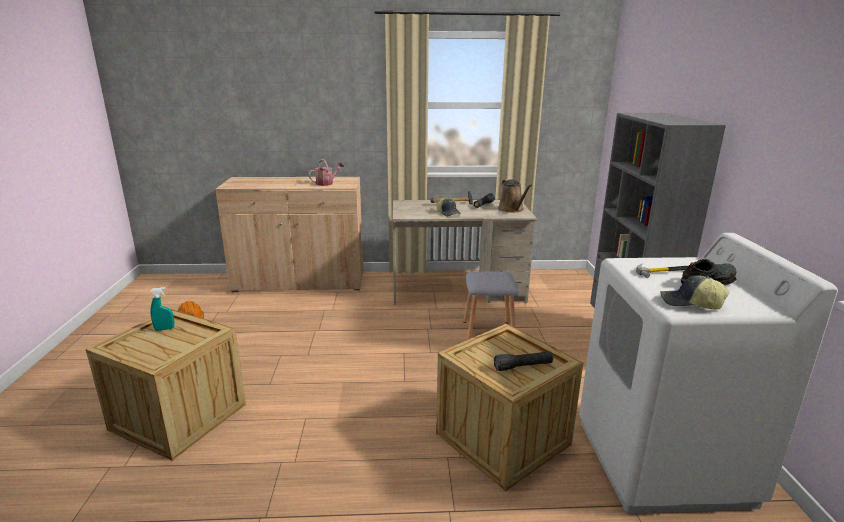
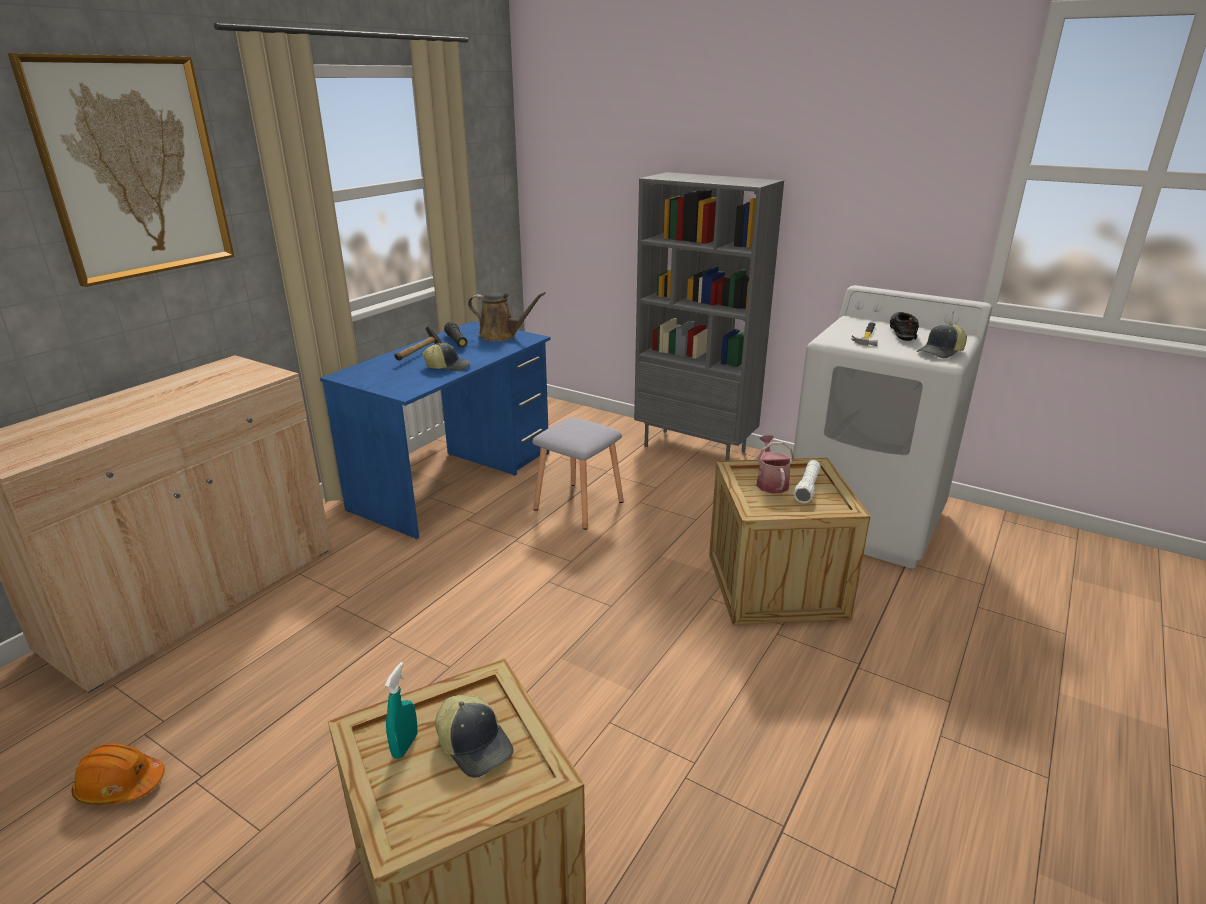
camera: 55 degrees left, 5 degrees up
watering can [308,159,344,186] -> watering can moved to [757,435,794,493]
beige desk [393,200,537,304] -> blue desk [320,321,551,539]
black flashlight [494,351,553,371] -> white flashlight [794,460,821,503]
none -> picture [8,53,234,287]
none -> cap [435,695,514,778]

